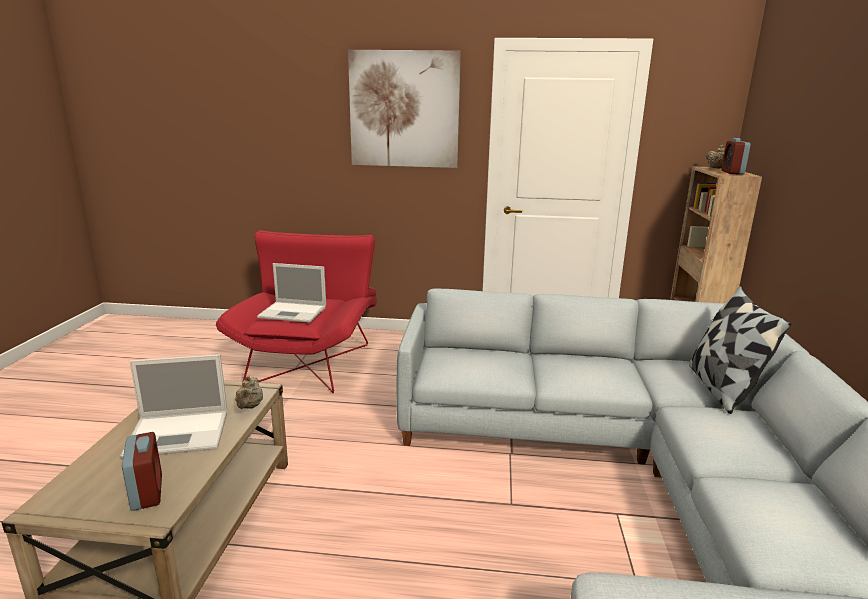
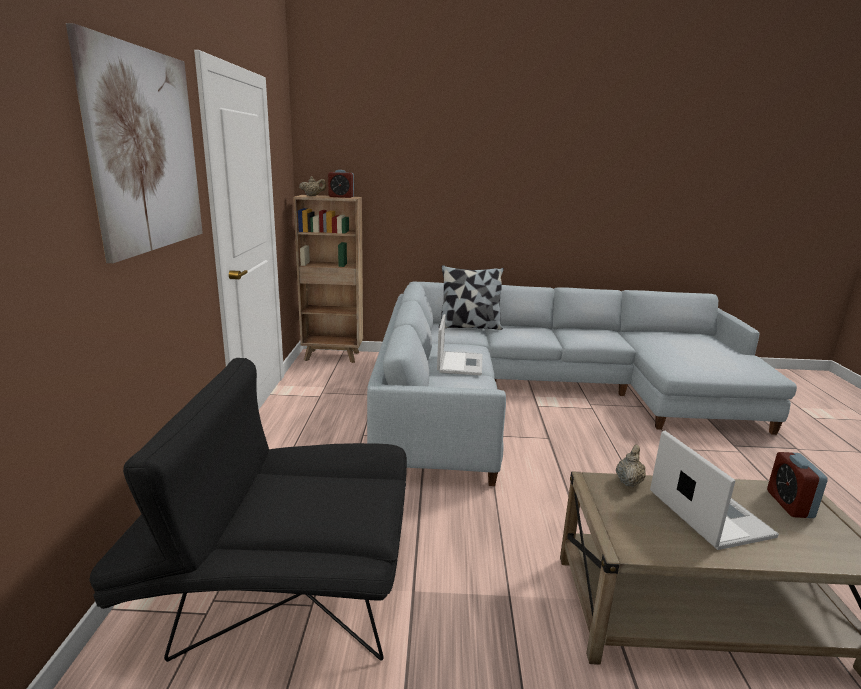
camera: 95 degrees left, 0 degrees up
alarm clock [122,432,162,511] -> alarm clock turned 60 degrees counterclockwise [767,452,828,518]
red armchair [216,230,377,393] -> black armchair [89,358,407,662]
beige teapot [235,376,263,409] -> beige teapot turned 60 degrees counterclockwise [616,445,646,487]
laptop [257,263,326,323] -> laptop moved to [437,314,483,375]

